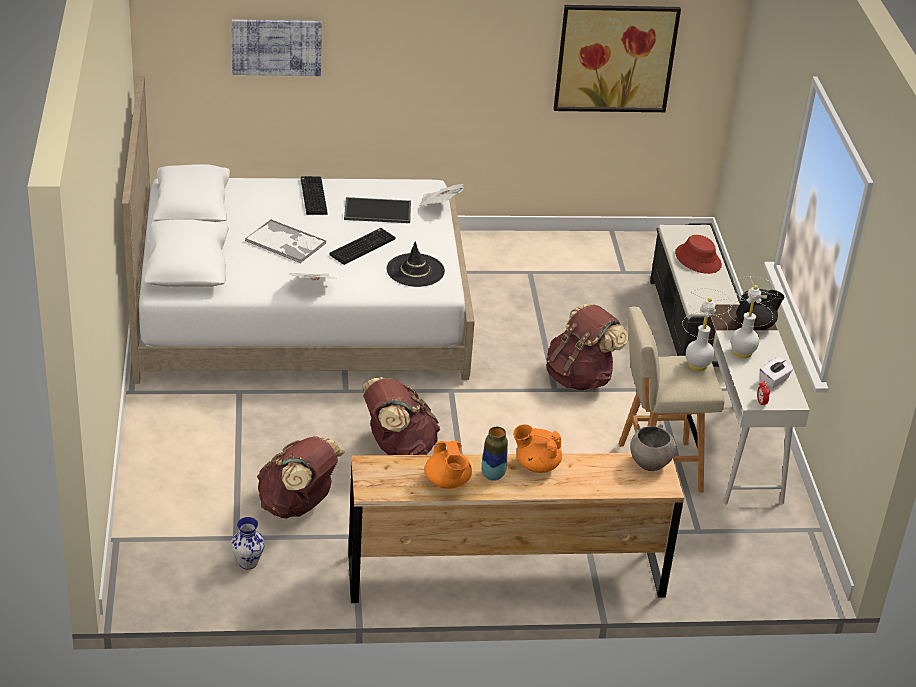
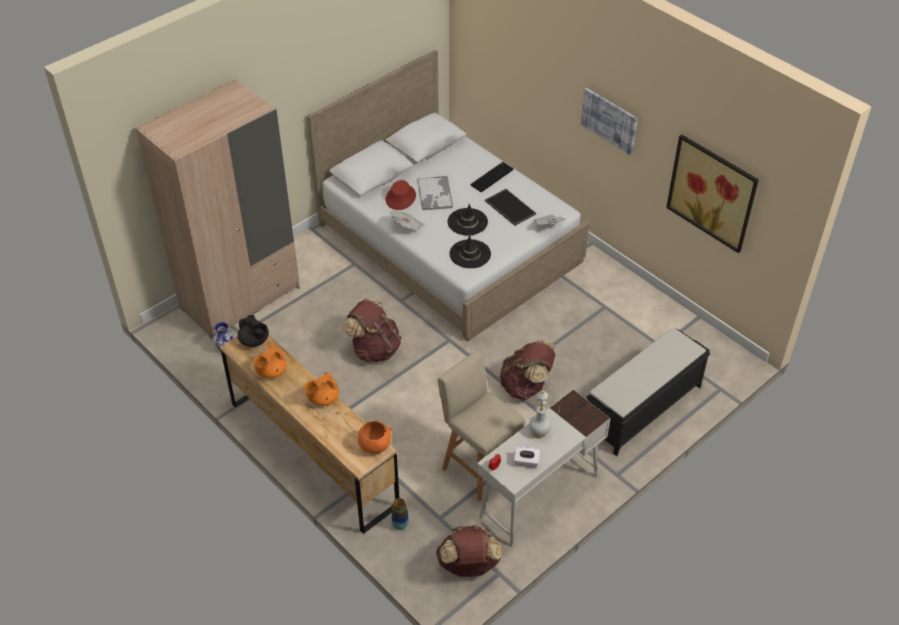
camera: 55 degrees right, 10 degrees up
picture [231,19,322,76] -> picture moved to [581,88,637,155]
brown backpack [257,436,345,518] -> brown backpack moved to [436,525,503,577]
keyboard [330,228,395,265] -> black hat [448,204,488,235]
vase [481,427,508,481] -> vase moved to [391,498,409,530]
orange teapot [513,424,562,473] -> orange teapot turned 105 degrees counterclockwise [304,372,339,406]
grey bowl [630,424,676,471] -> orange bowl [358,421,392,454]
red hat [675,235,722,274] -> red hat moved to [386,180,416,210]
white table lamp [682,288,732,371] -> none
black teapot [737,289,784,330] -> black teapot moved to [238,315,269,347]
none -> beige wardrobe [136,79,300,339]

